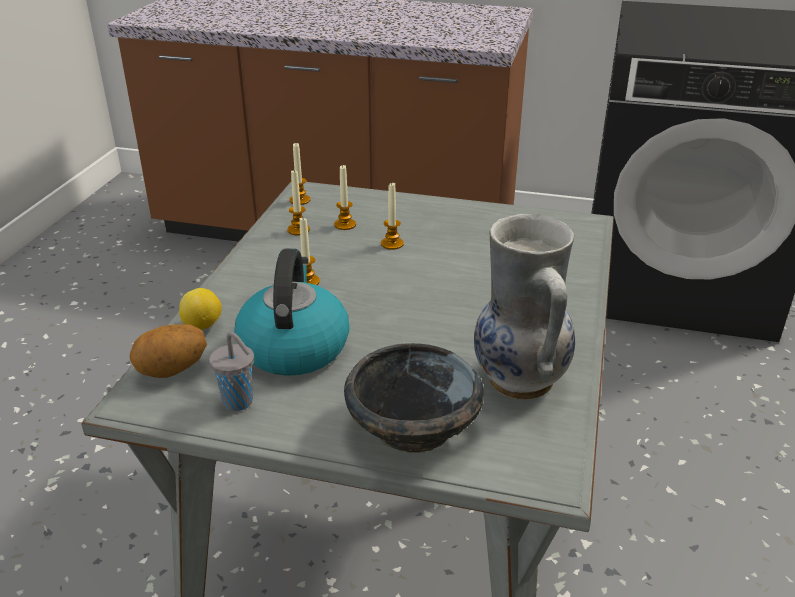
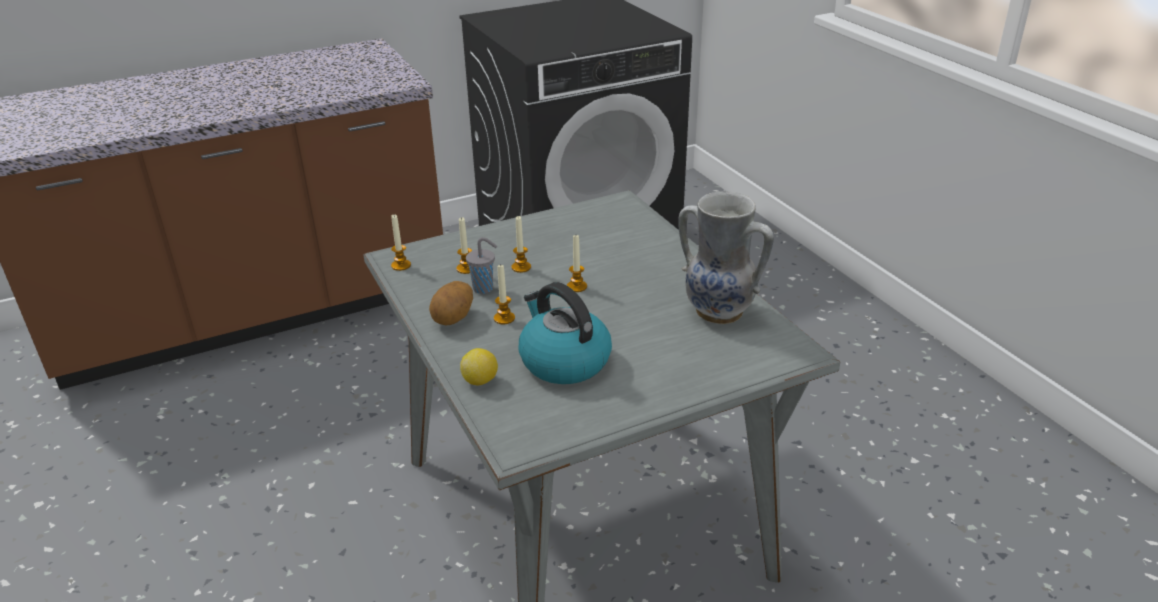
camera: 40 degrees left, 0 degrees up
potato [130,324,207,378] -> potato moved to [429,281,473,325]
grey cup [209,332,254,411] -> grey cup moved to [466,237,497,294]
candle [287,171,310,235] -> candle moved to [567,235,587,292]
black bowl [344,343,484,453] -> none

